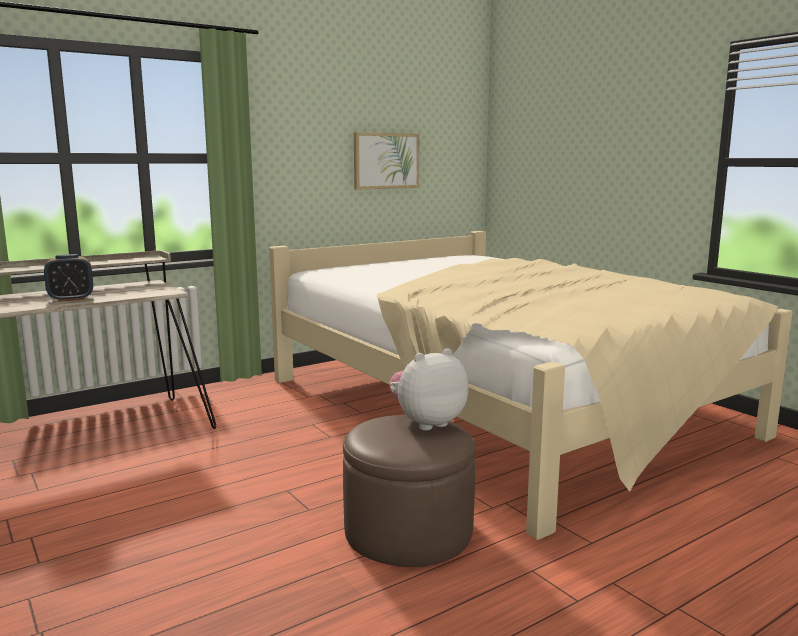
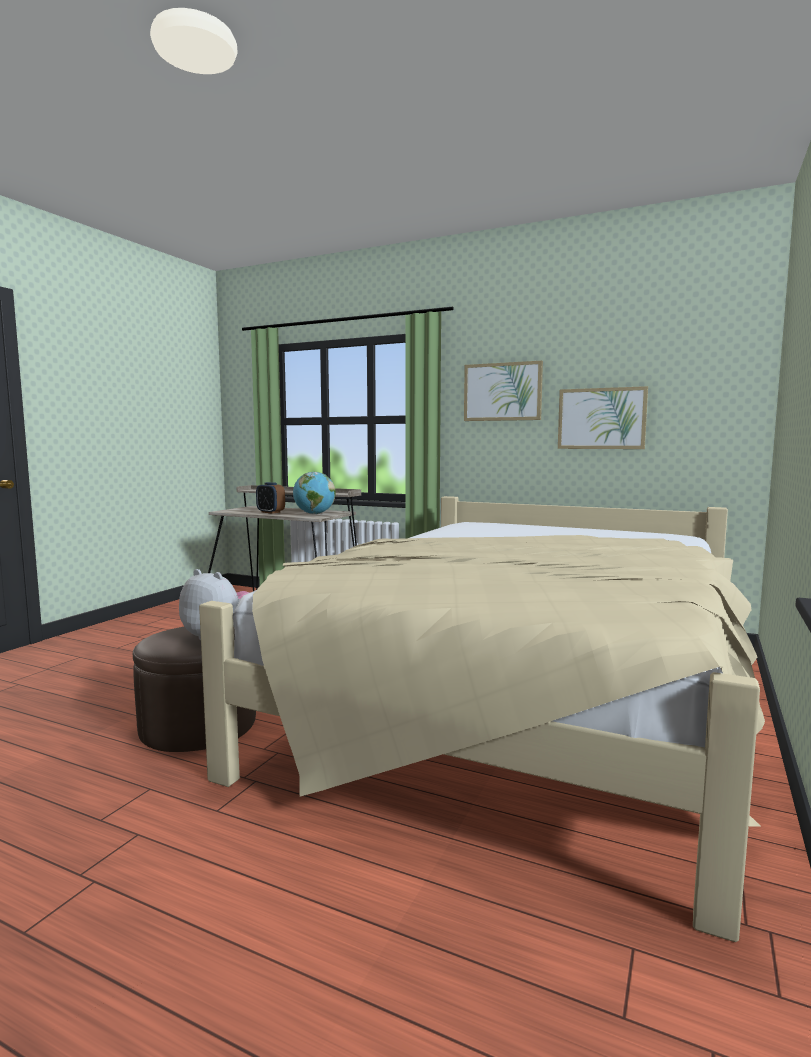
camera: 60 degrees right, 5 degrees down
none -> globe [293,472,336,514]
none -> picture [464,361,543,421]

